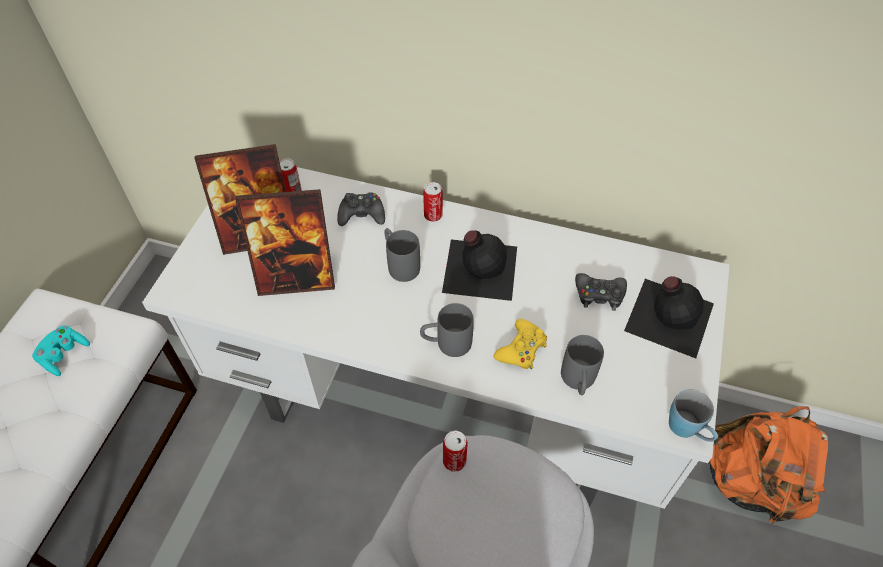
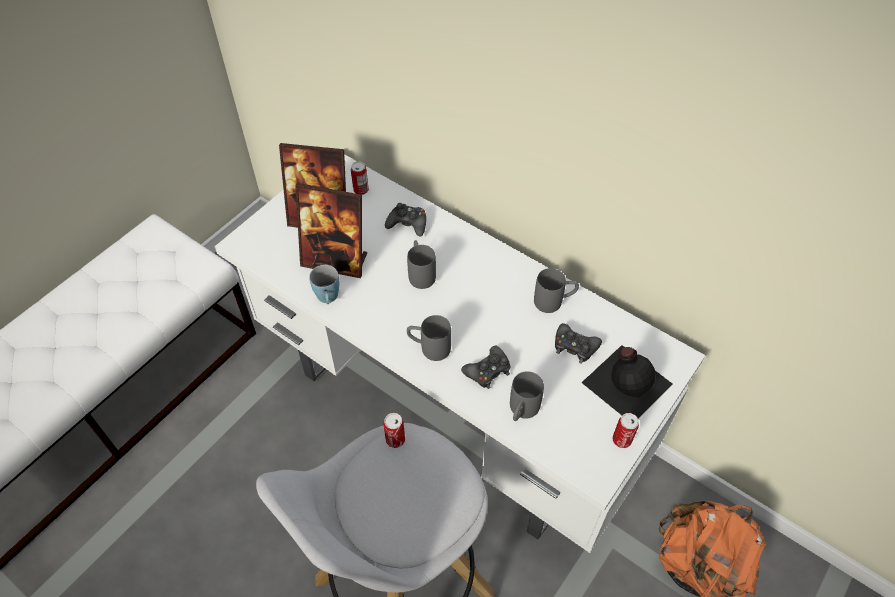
camera: 20 degrees right, 0 degrees up
turquoise game controller [32,325,90,376] -> none
can [423,182,443,222] -> can moved to [612,413,639,448]
black bottle [442,230,517,301] -> none
yellow game controller [494,319,547,369] -> black game controller [461,345,511,389]
blue mug [669,389,718,442] -> blue mug moved to [309,265,339,304]
none -> grey mug [534,268,579,313]

